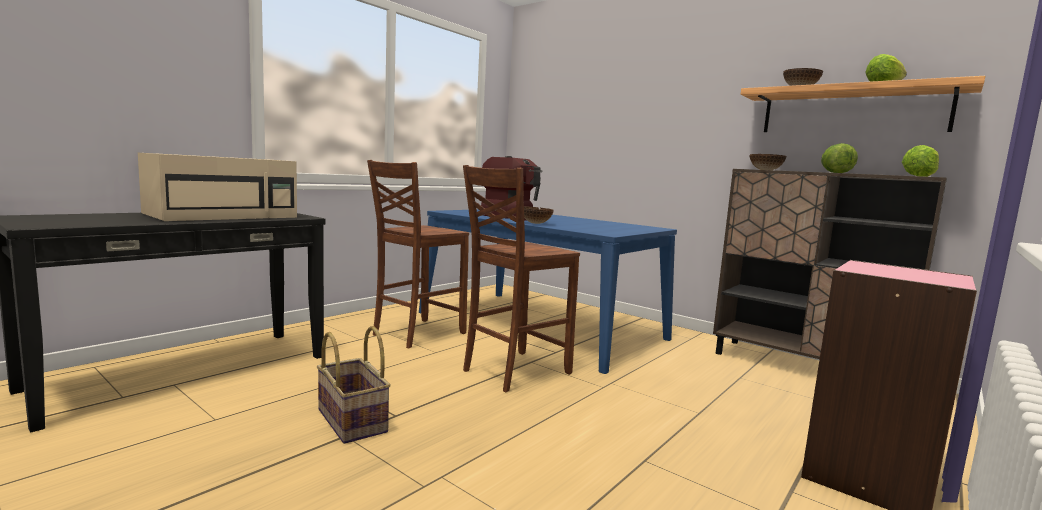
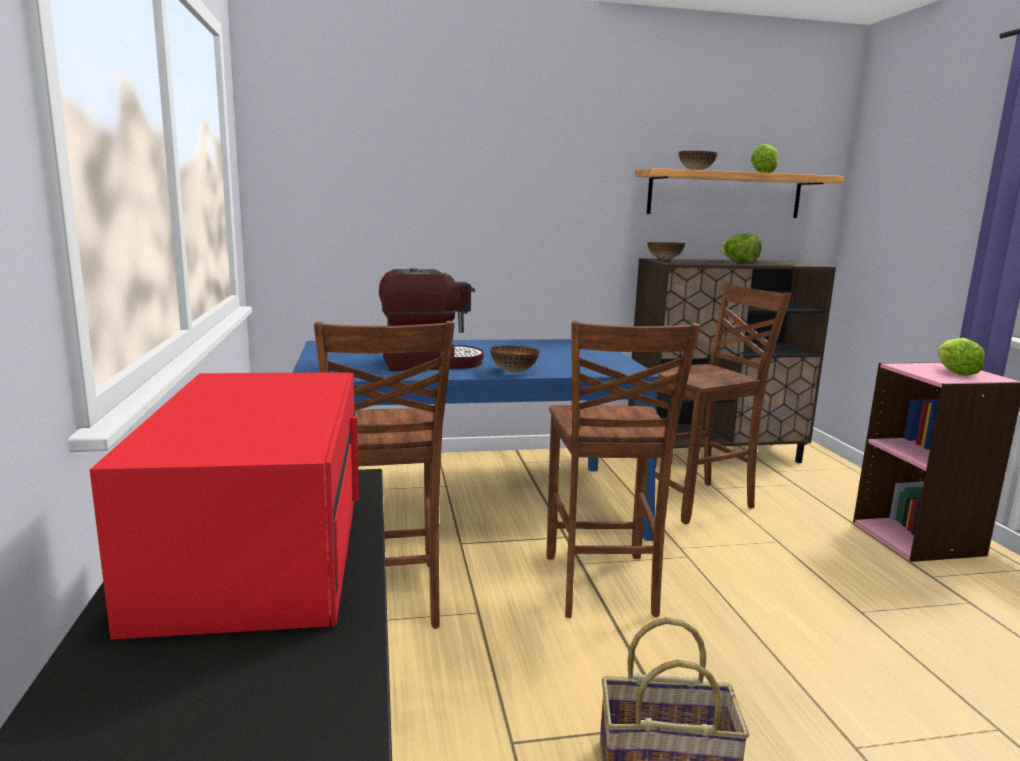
camera: 50 degrees left, 5 degrees up
beige microwave [138,153,297,221] -> red microwave [90,372,359,639]
lettuce [902,145,939,177] -> lettuce moved to [937,338,985,376]
none -> brown chair [648,283,791,524]

